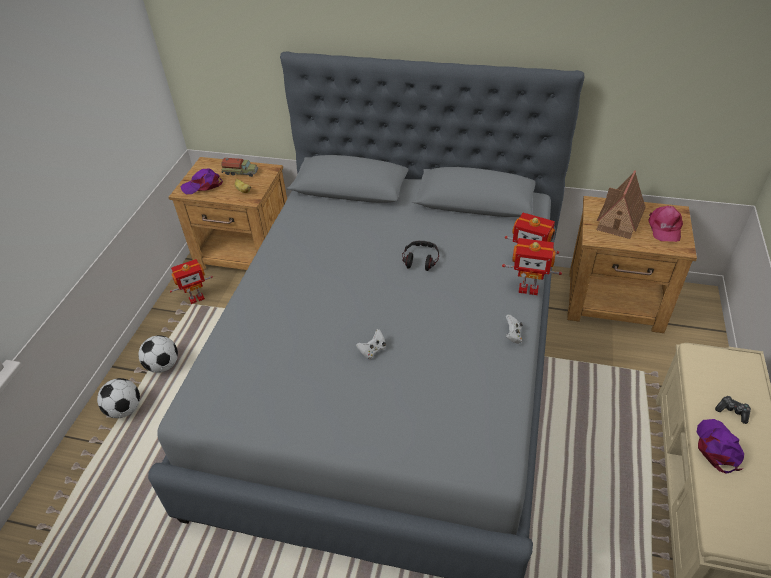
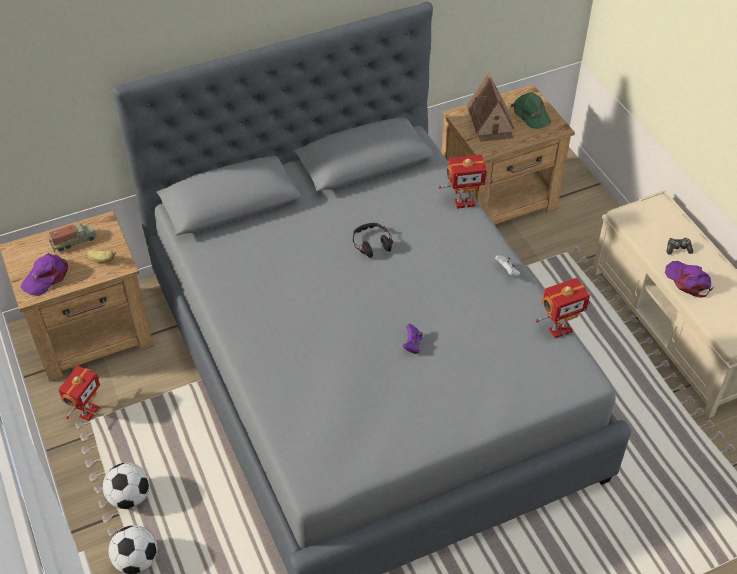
camera: 40 degrees left, 5 degrees up
white game controller [356,329,386,359] -> purple game controller [403,324,423,354]
toy robot [502,238,562,295] -> toy robot moved to [535,278,590,338]
pink cap [648,206,683,242] -> green cap [511,92,551,129]

